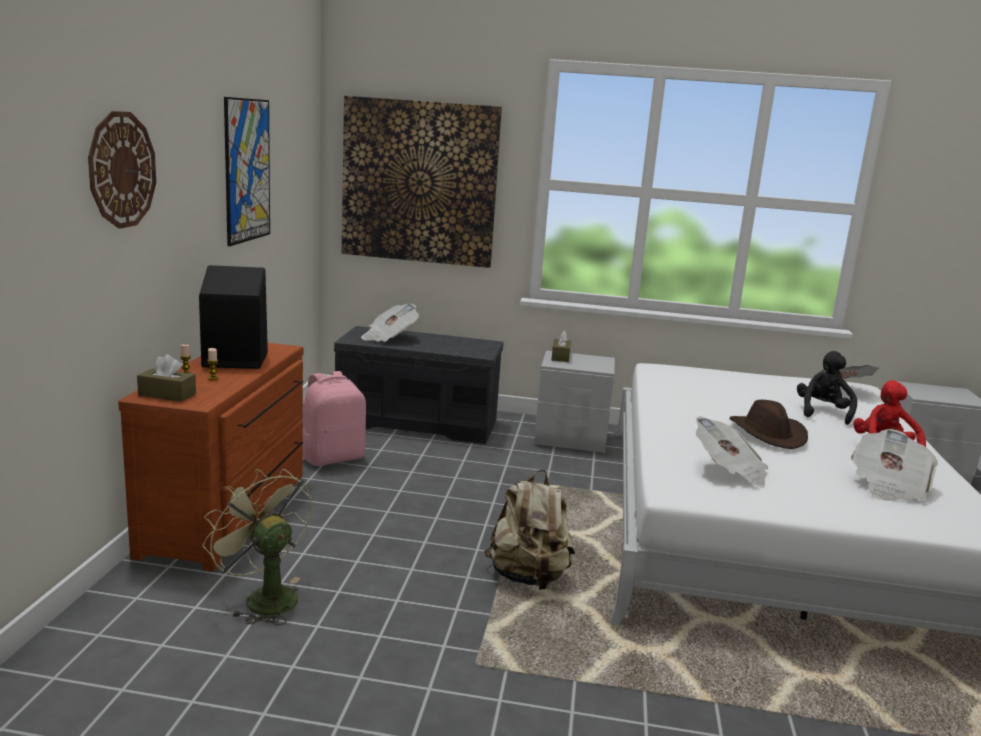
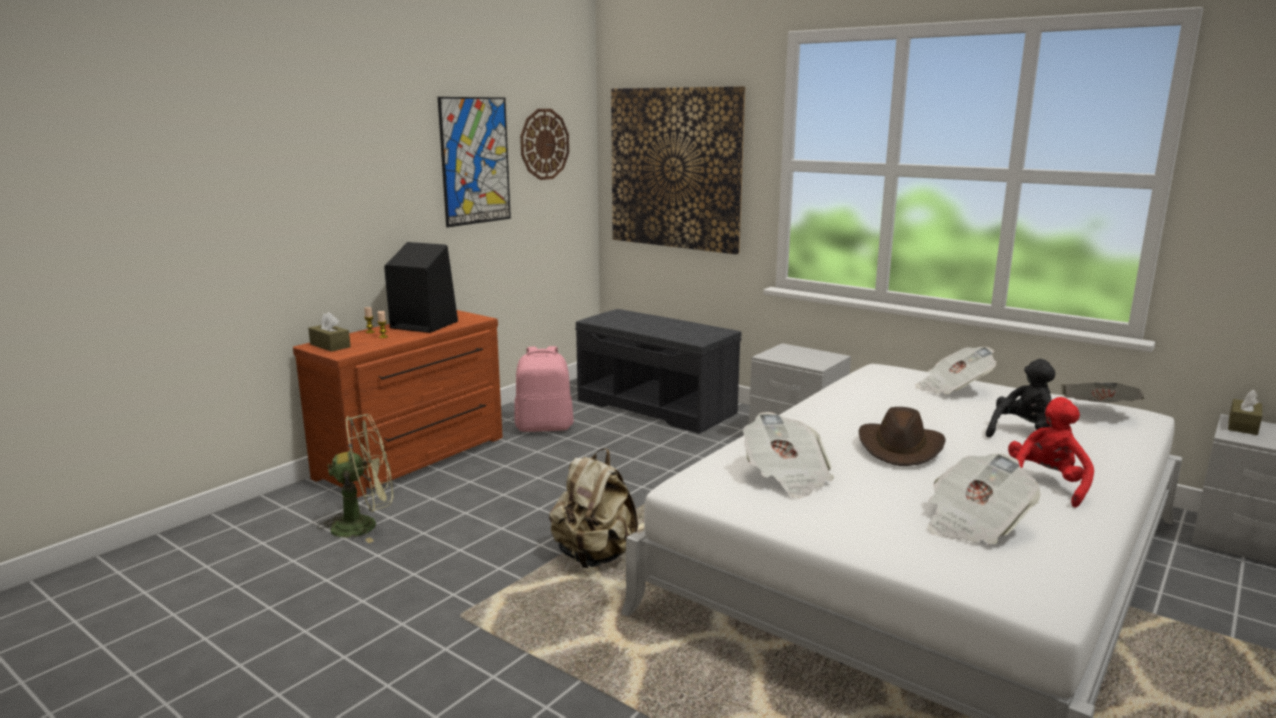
camera: 30 degrees right, 0 degrees up
wall clock [88,111,156,229] -> wall clock moved to [520,109,569,180]
green fan [202,469,312,625] -> green fan turned 90 degrees clockwise [317,414,393,543]
newspaper [361,304,419,342] -> newspaper moved to [915,347,996,395]
brown tissue box [552,331,571,362] -> brown tissue box moved to [1228,389,1262,435]

